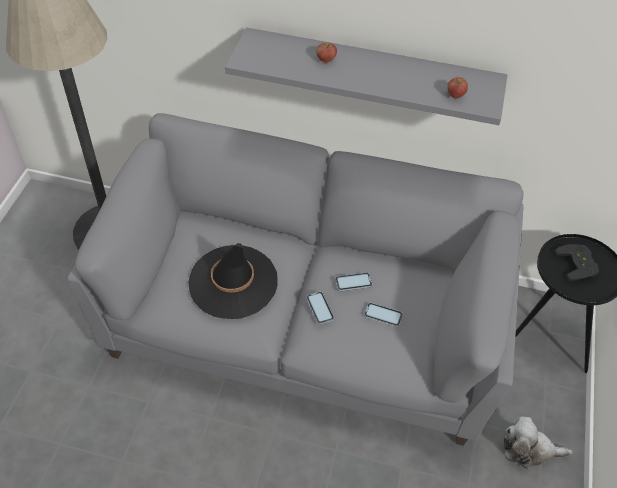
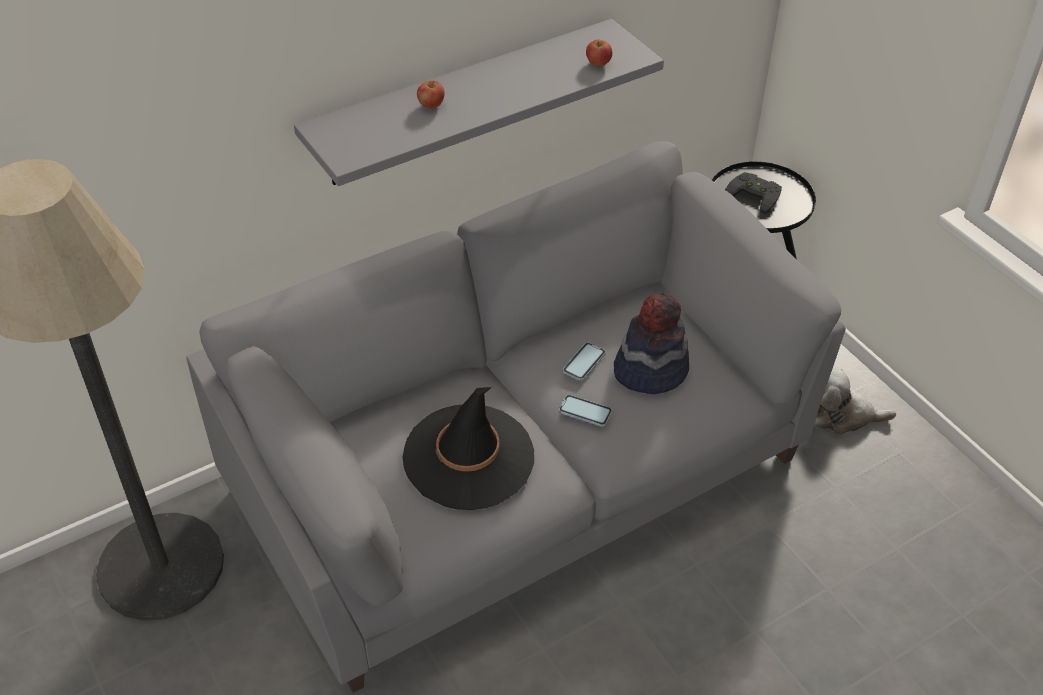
camera: 45 degrees left, 5 degrees down
phone [364,303,403,327] -> hat [614,293,689,394]
plush toy [504,416,573,469] -> plush toy turned 45 degrees clockwise [814,367,896,435]

